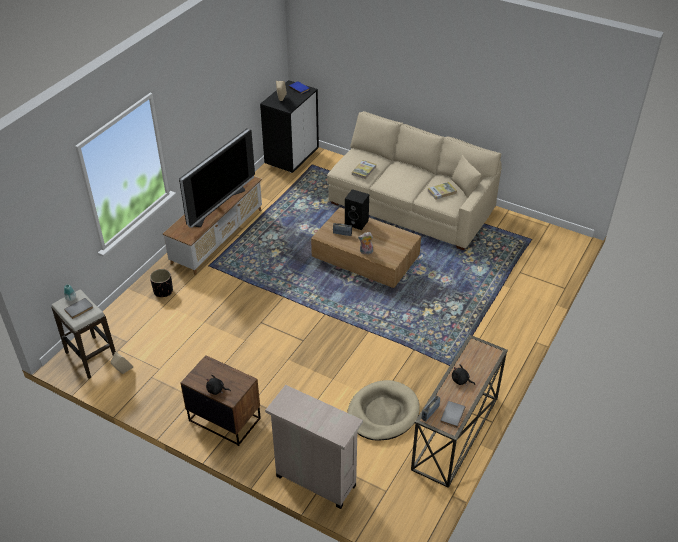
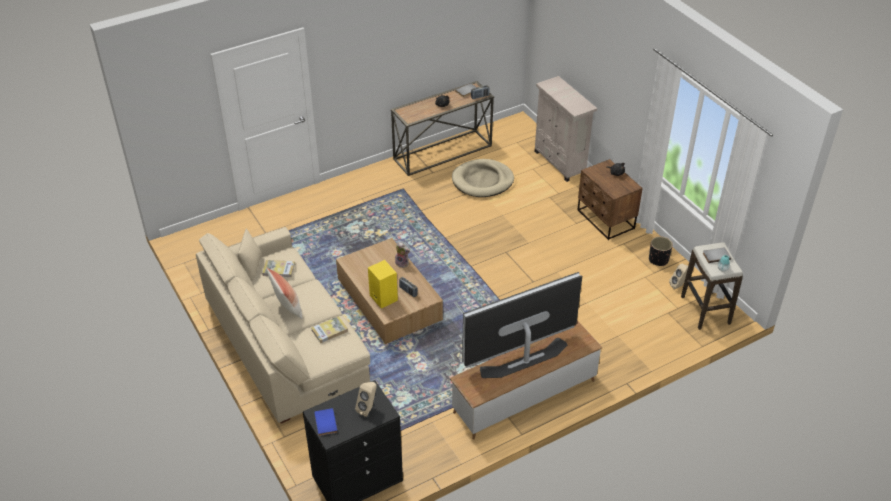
camera: 150 degrees left, 0 degrees up
black planter [150,269,173,297] -> black planter moved to [649,236,673,266]
black speaker [345,189,369,230] -> yellow speaker [368,260,398,308]
none -> pillow [267,267,302,319]

